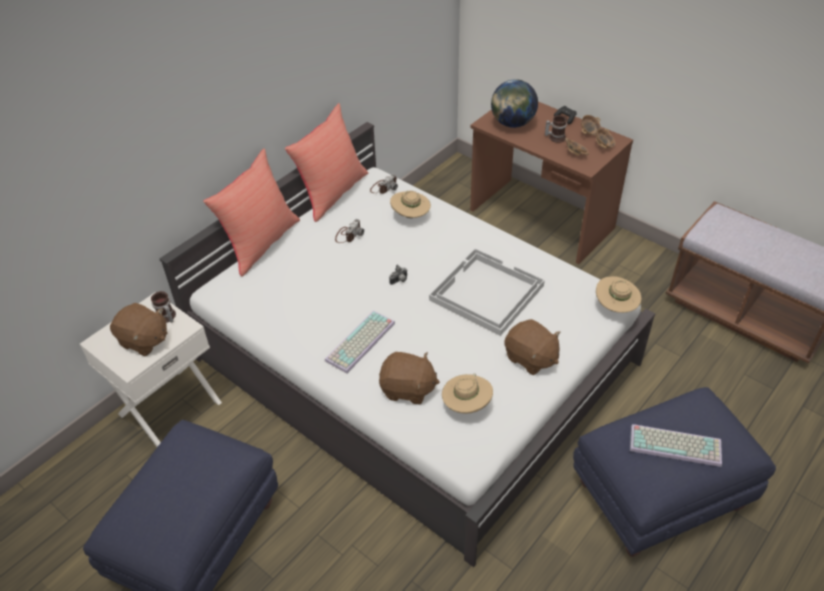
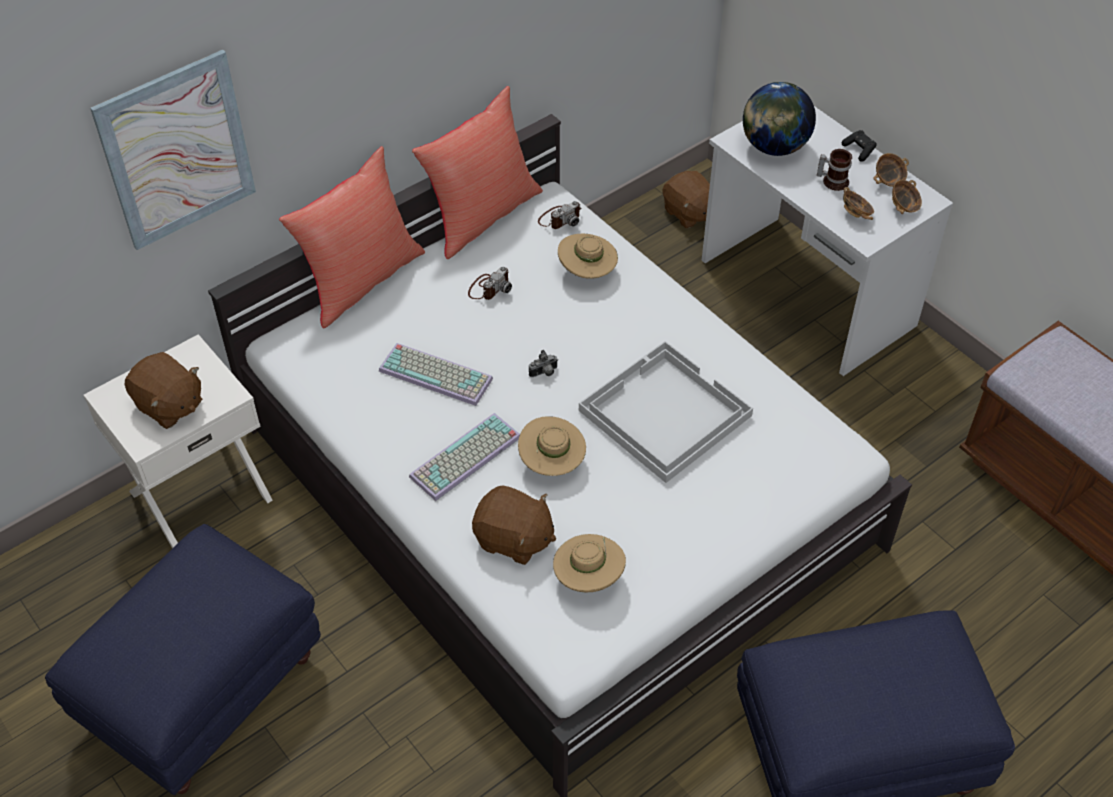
camera: 10 degrees right, 5 degrees up
mug [151,291,176,323] -> none
brown desk [470,102,633,264] -> white desk [702,106,953,376]
brown plush toy [504,319,560,375] -> brown plush toy moved to [663,171,710,229]
beige hat [596,276,642,313] -> beige hat moved to [518,416,586,476]
keyboard [630,424,722,467] -> keyboard moved to [379,343,493,406]
none -> picture [90,50,256,250]

